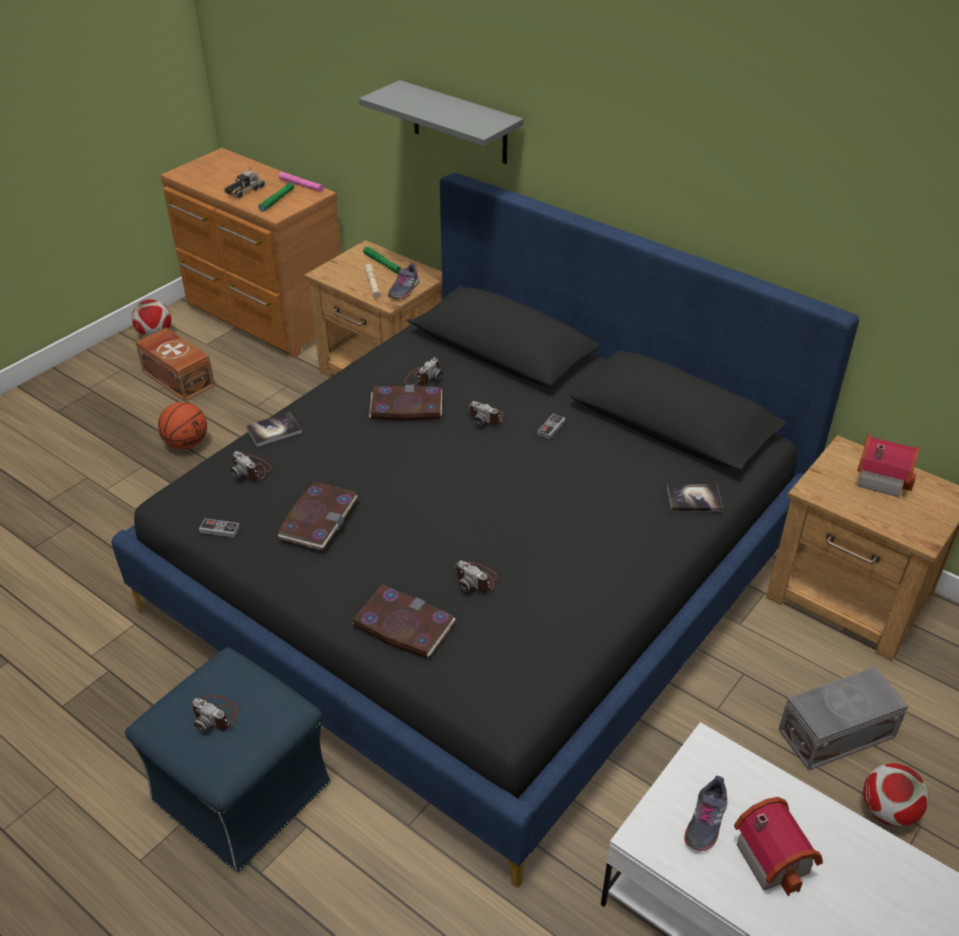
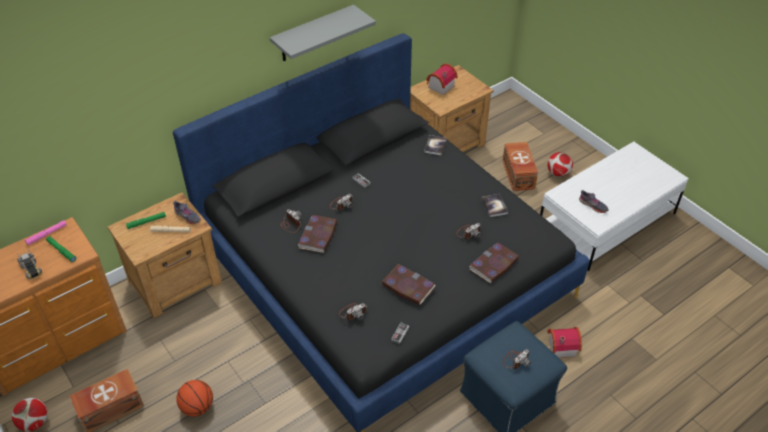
camera: 75 degrees left, 5 degrees up
book [246,412,302,447] -> book moved to [481,194,508,217]
grey shelf [359,80,524,164] -> grey shelf moved to [270,5,376,61]
toy house [734,797,823,896] -> toy house moved to [547,327,582,358]
grey storage box [778,667,908,771] -> brown storage box [502,142,538,191]

